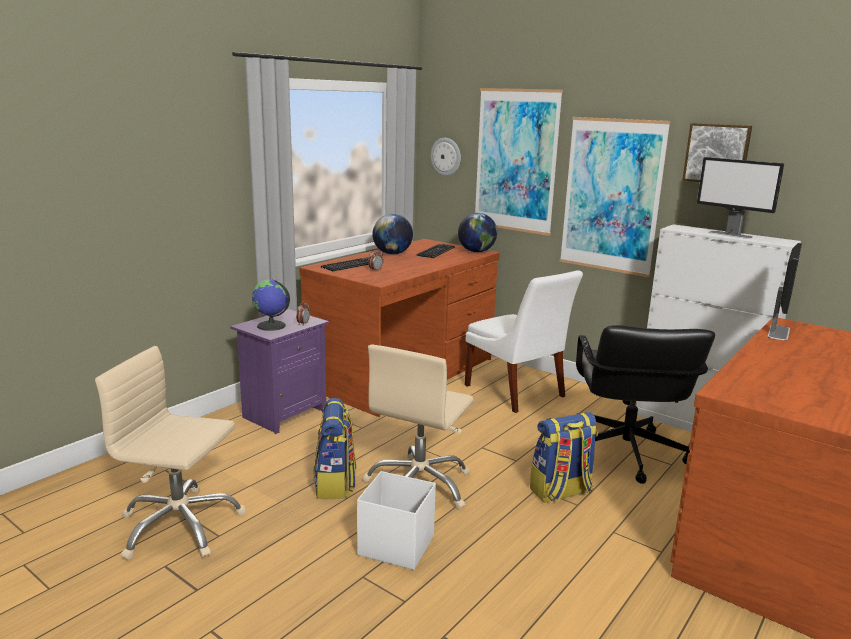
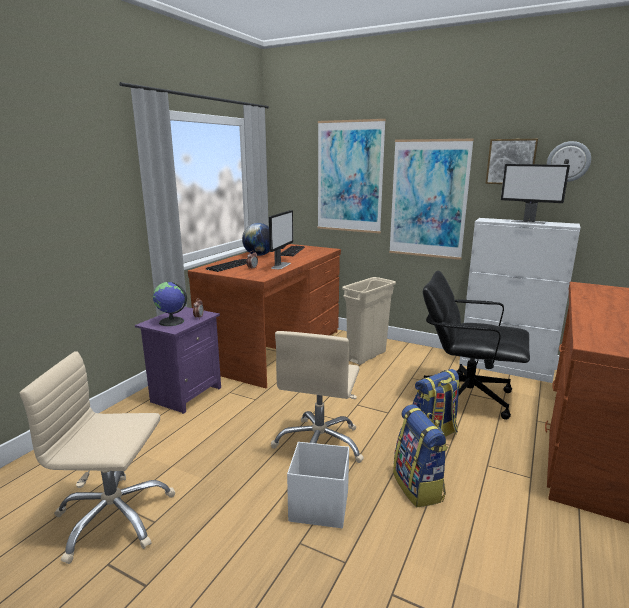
camera: 10 degrees left, 0 degrees up
backpack [313,398,356,499] -> backpack moved to [393,404,448,507]
wall clock [430,138,461,176] -> wall clock moved to [547,141,591,182]
globe [458,213,497,252] -> none
white chair [465,270,583,413] -> beige trash can [342,277,396,365]
black office chair [576,325,715,484] -> black office chair turned 120 degrees clockwise [423,271,530,420]
monitor [768,243,802,340] -> monitor moved to [269,210,293,269]

